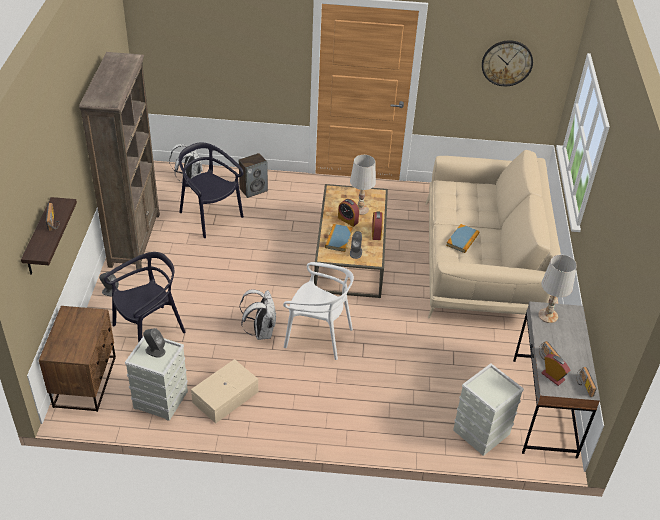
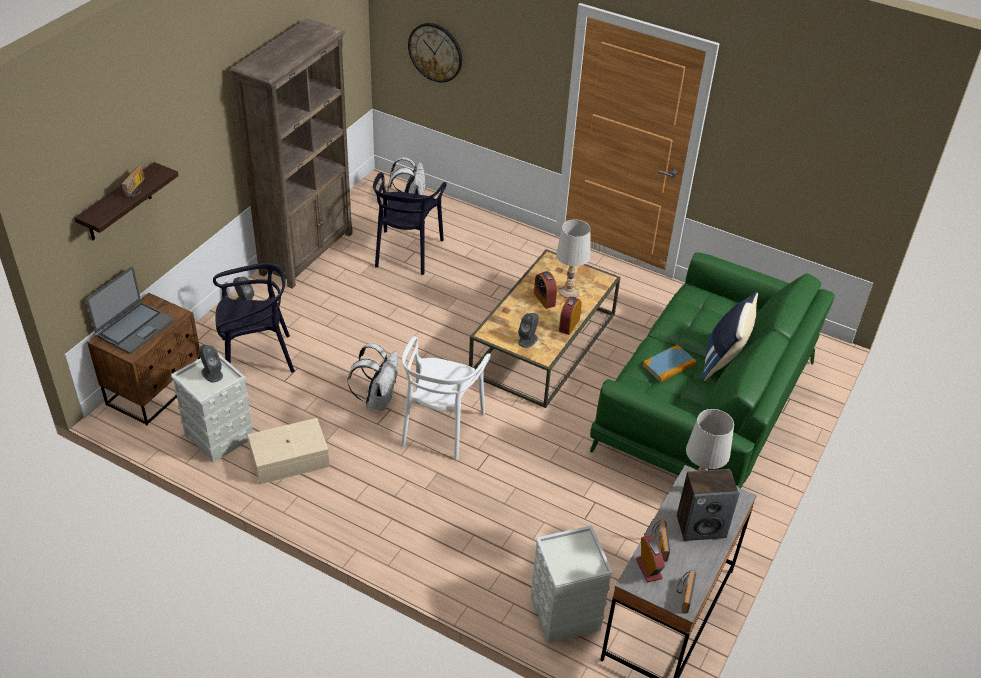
camera: 25 degrees right, 0 degrees up
black chair [179,142,244,238] -> black chair turned 150 degrees counterclockwise [373,172,447,275]
speaker [239,153,268,198] -> speaker moved to [677,469,739,541]
white chair [283,262,354,360] -> white chair turned 60 degrees clockwise [401,336,491,460]
book [325,224,353,252] -> none
beige sofa [425,150,561,318] -> green sofa [590,252,835,488]
wall clock [482,40,533,86] -> wall clock moved to [408,23,462,83]
none -> laptop [86,267,174,354]
none -> blue pillow [702,292,758,381]

